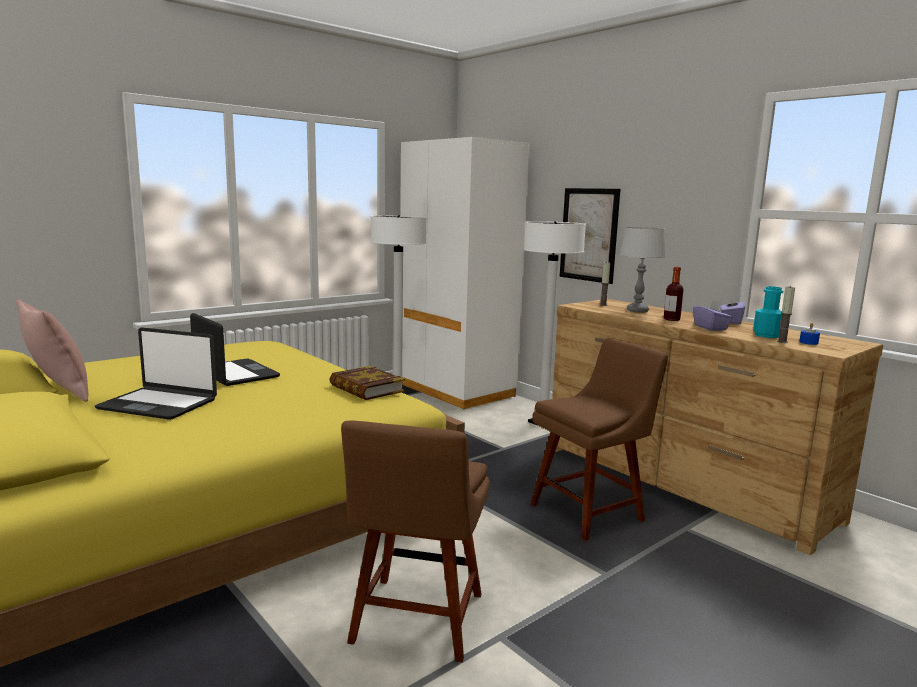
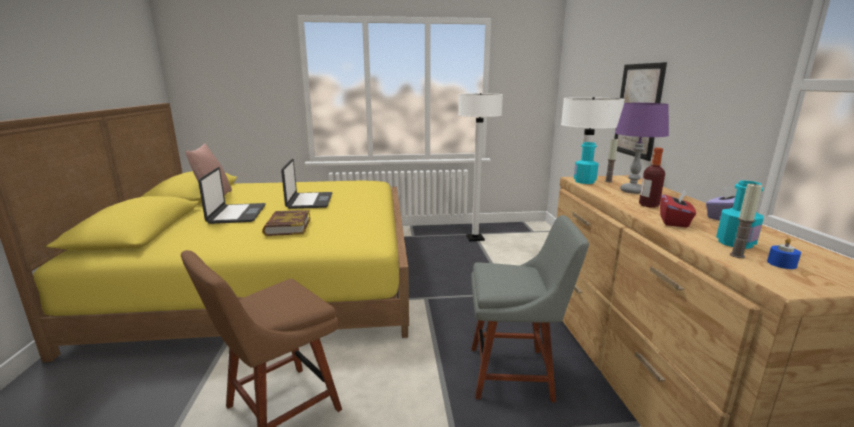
camera: 35 degrees right, 5 degrees up
laptop [95,327,217,420] -> laptop turned 150 degrees counterclockwise [198,167,265,224]
book [329,366,405,400] -> book moved to [262,210,310,236]
white wardrobe [400,137,530,410] -> none
brown chair [530,338,668,541] -> grey chair [471,215,589,402]
grey table lamp [619,227,667,313] -> purple table lamp [615,103,669,194]
purple tissue box [693,300,733,331] -> red tissue box [660,189,696,227]
none -> turquoise bottle [574,142,599,184]

